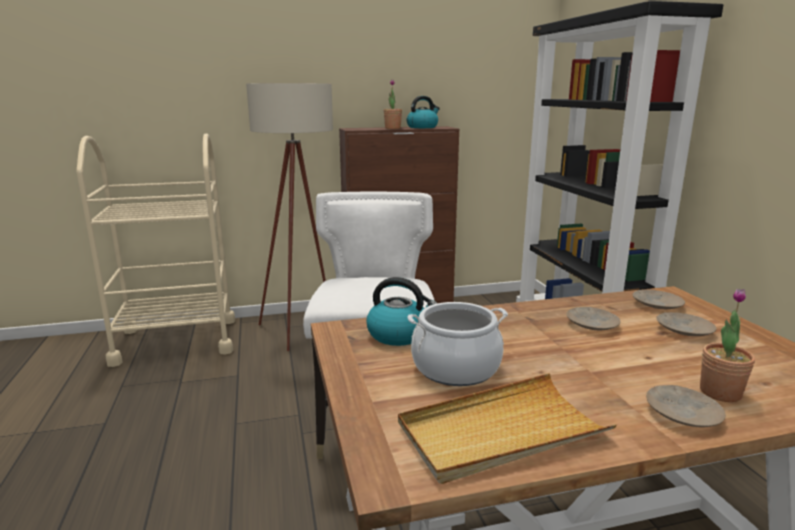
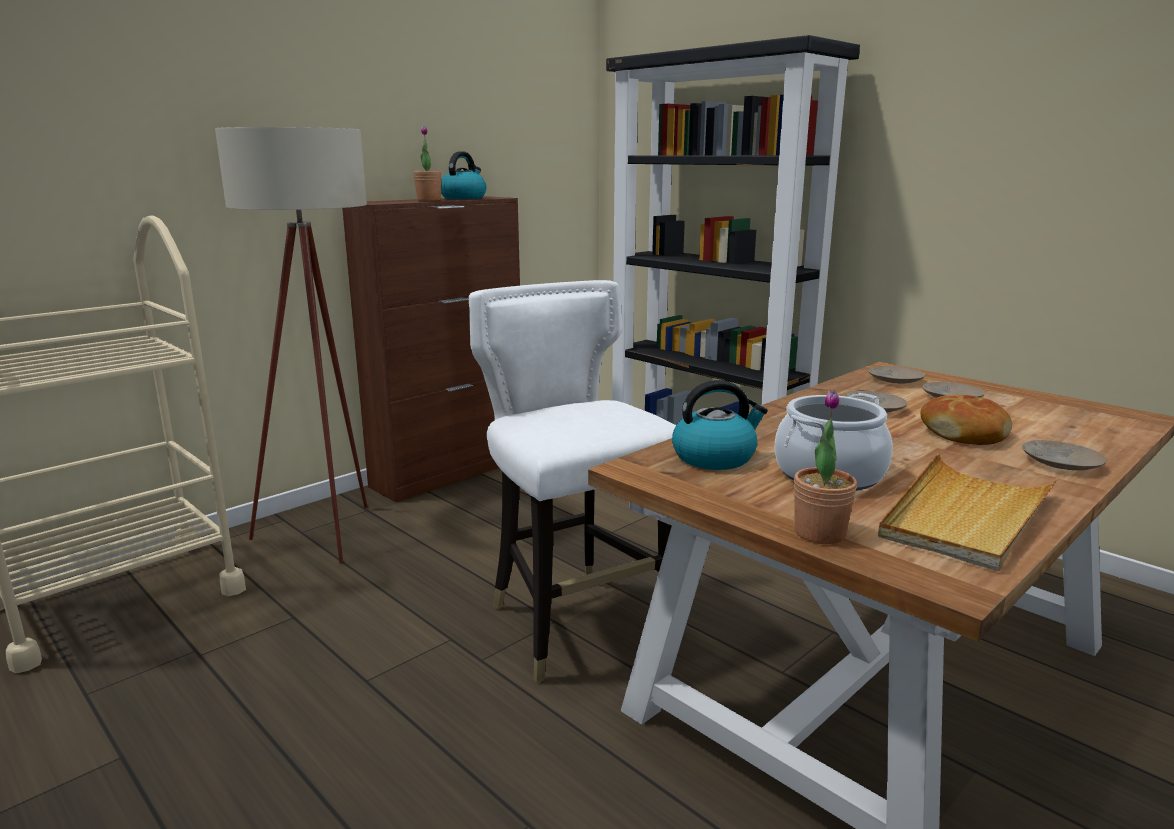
camera: 30 degrees left, 0 degrees up
potted plant [700,288,755,402] -> potted plant moved to [794,390,857,544]
none -> bread [920,395,1012,445]

